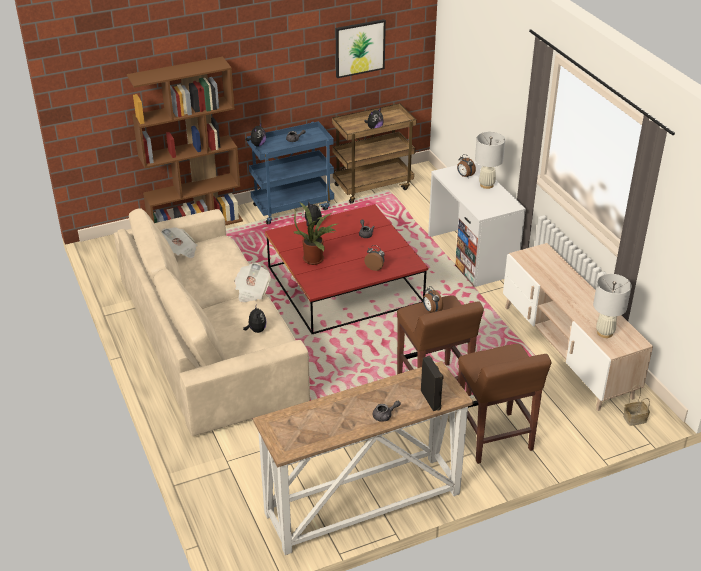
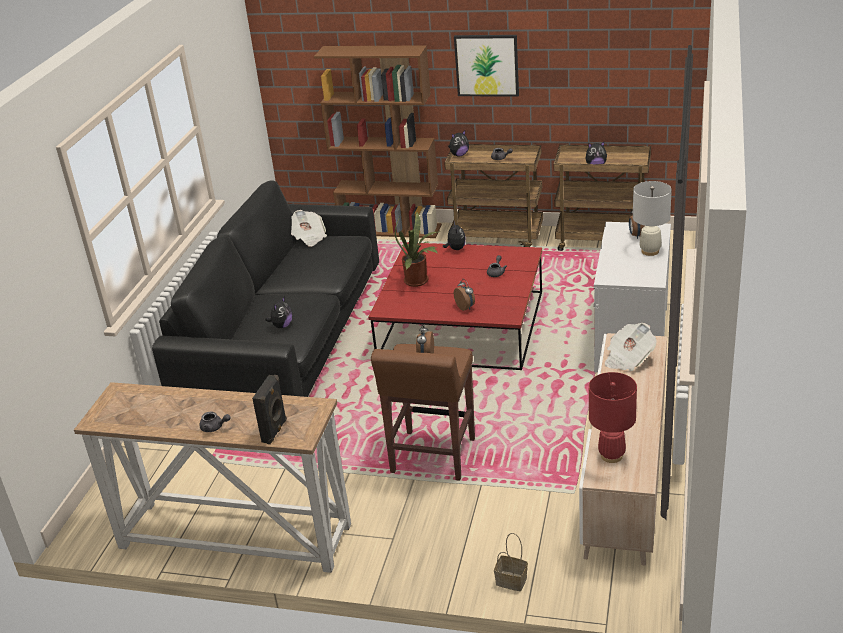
camera: 40 degrees right, 5 degrees down
beige sofa [114,208,310,436] -> black sofa [152,180,379,397]
newspaper [234,263,271,302] -> newspaper moved to [604,323,657,371]
blue cart [247,121,334,225] -> brown cart [444,144,543,247]
picture [336,19,386,78] -> picture moved to [454,35,519,97]
brown stool [458,344,551,464] -> none
white table lamp [593,274,632,338] -> red table lamp [589,372,637,463]
basket [623,385,650,426] -> basket moved to [494,533,528,591]

